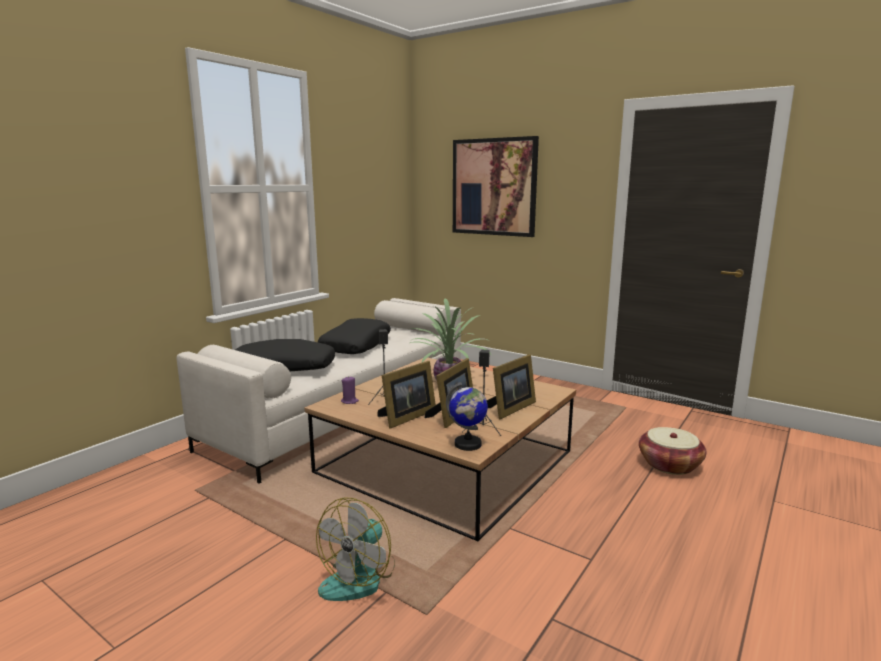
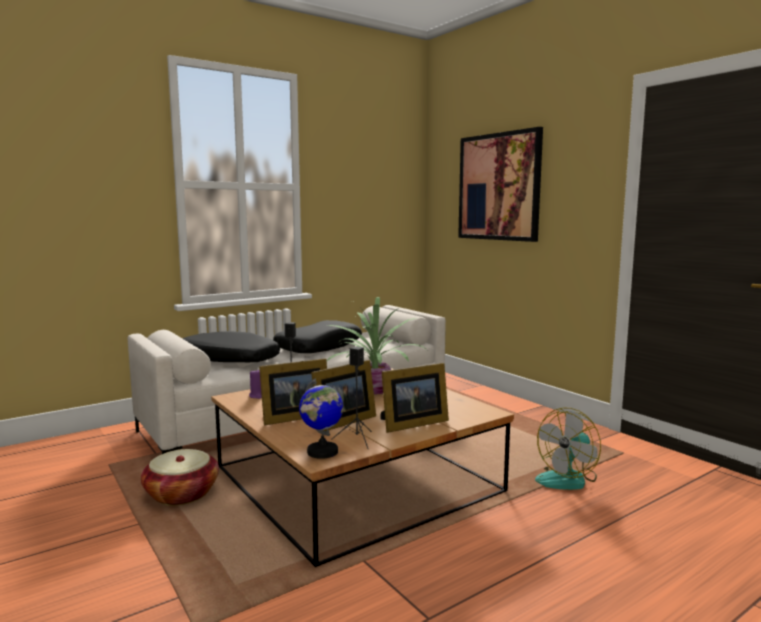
camera: 20 degrees right, 5 degrees down
fan [316,497,395,601] -> fan moved to [535,408,601,490]
basket [639,427,706,475] -> basket moved to [141,449,219,506]

